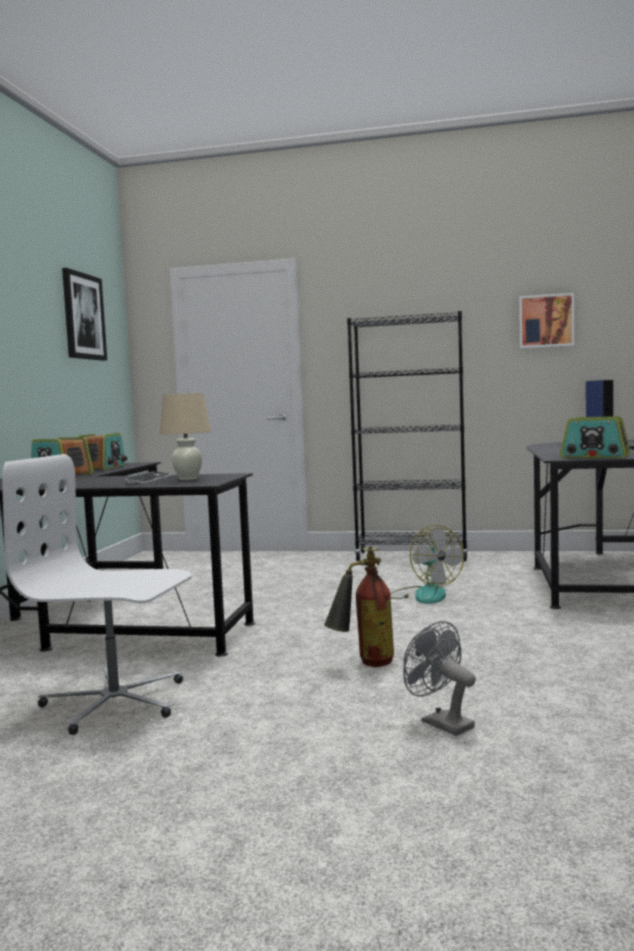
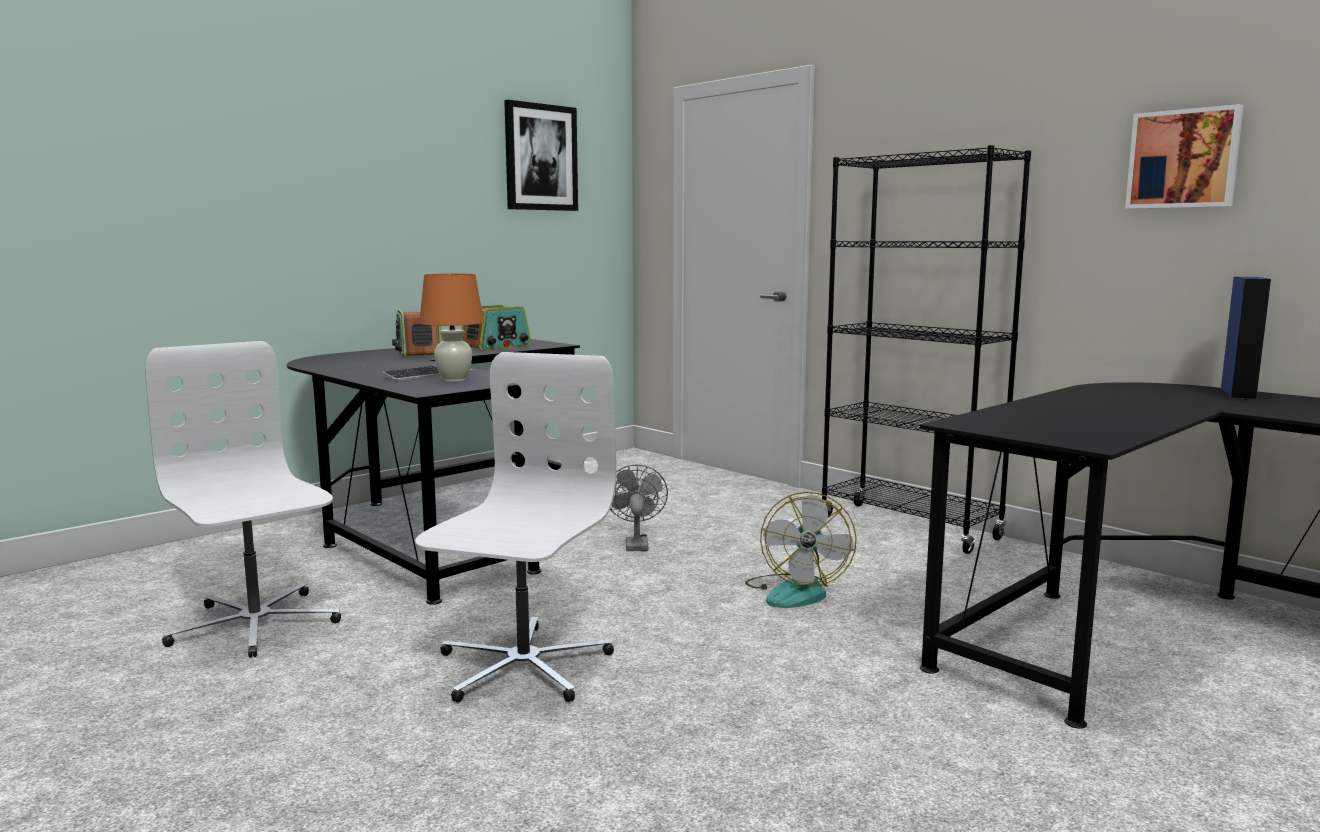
camera: 35 degrees right, 5 degrees up
beige table lamp [160,393,211,480] -> orange table lamp [419,273,484,382]
fire extinguisher [324,546,394,667] -> white office chair [415,352,617,703]
grey fan [403,621,476,736] -> grey fan moved to [610,465,668,551]
radio [560,416,630,458] -> none

